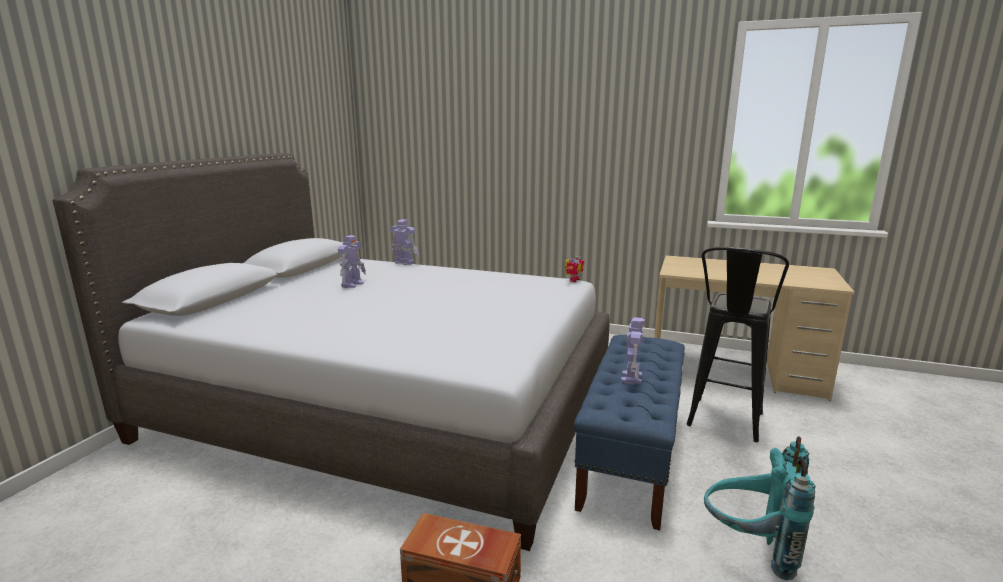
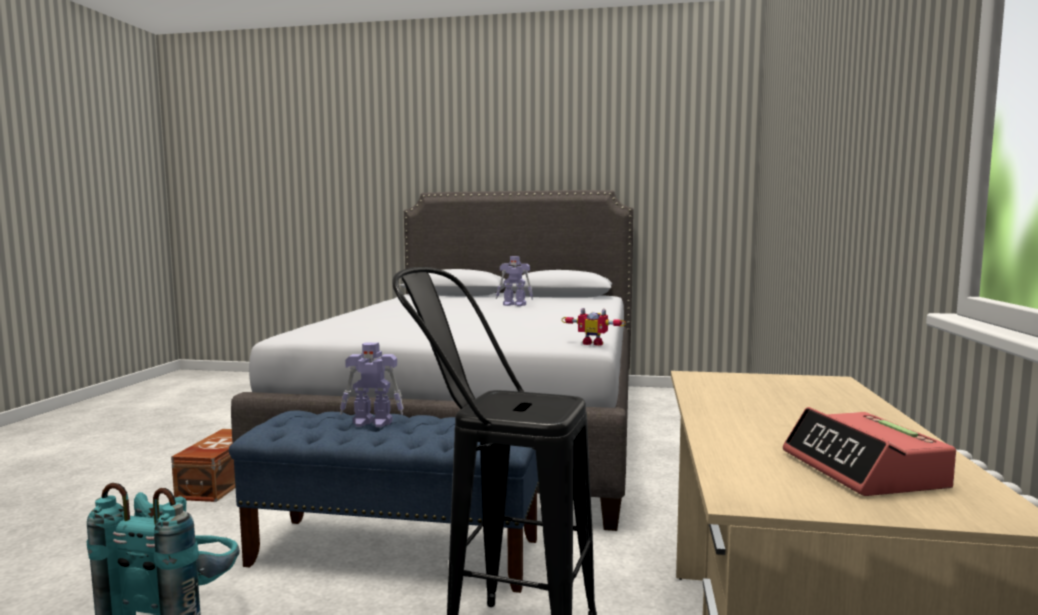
camera: 80 degrees right, 10 degrees down
toy robot [390,219,419,265] -> none
none -> alarm clock [783,407,956,496]

